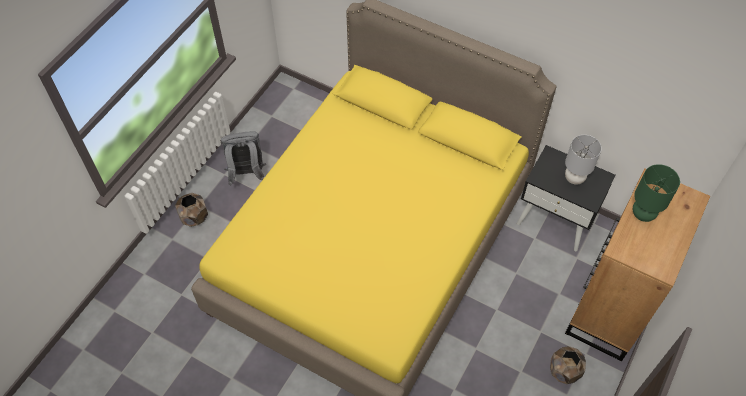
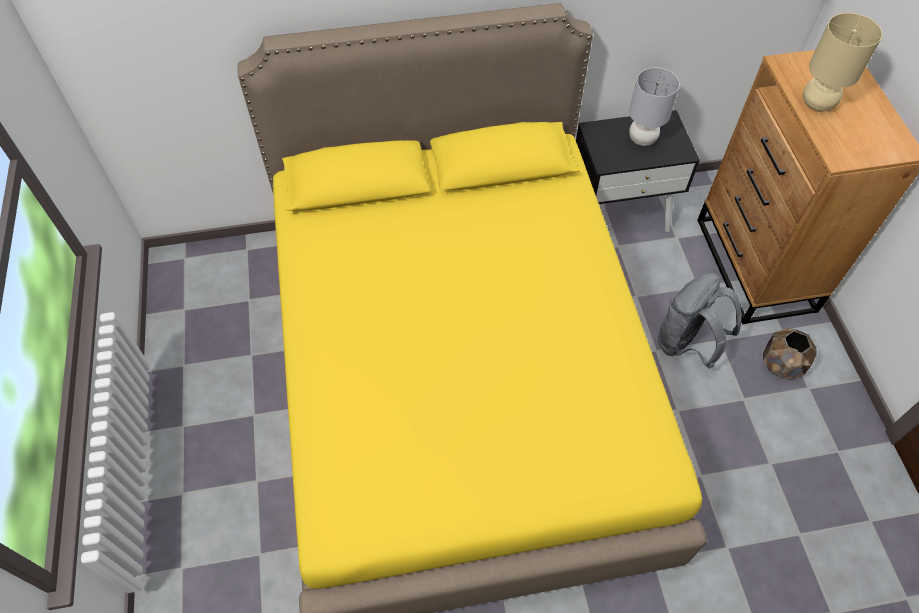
camera: 40 degrees left, 0 degrees up
brown planter [175,193,208,227] -> none
grey backpack [221,131,266,186] -> grey backpack moved to [658,273,742,369]
green table lamp [633,164,680,222] -> beige table lamp [803,13,882,111]

